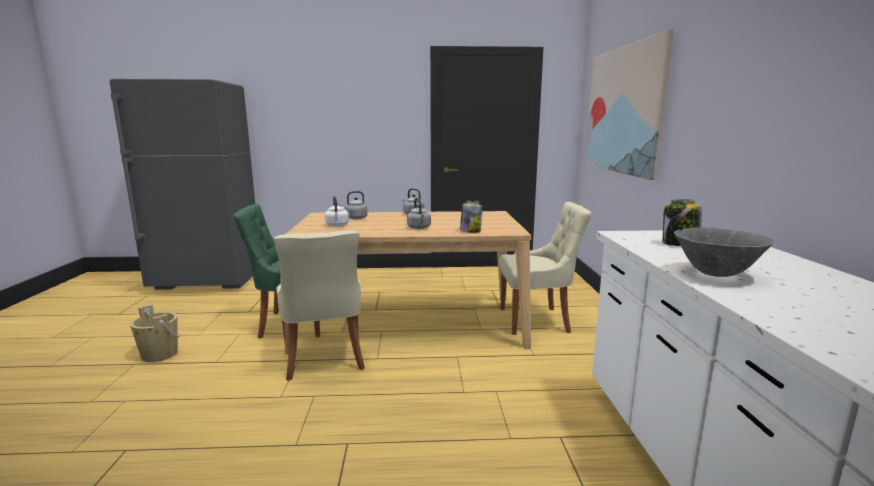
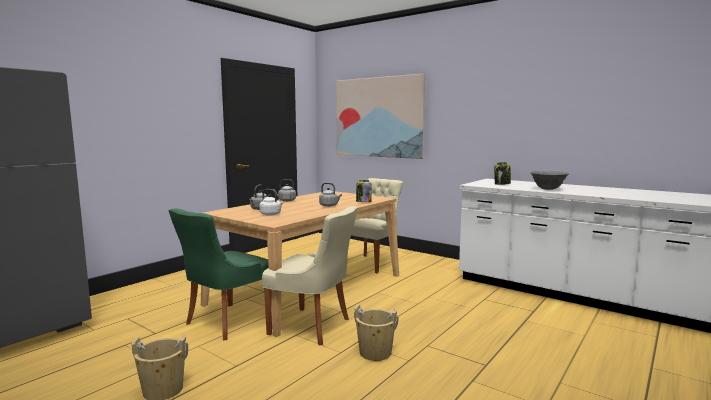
camera: 50 degrees left, 5 degrees down
none -> beige bucket [354,304,399,361]

